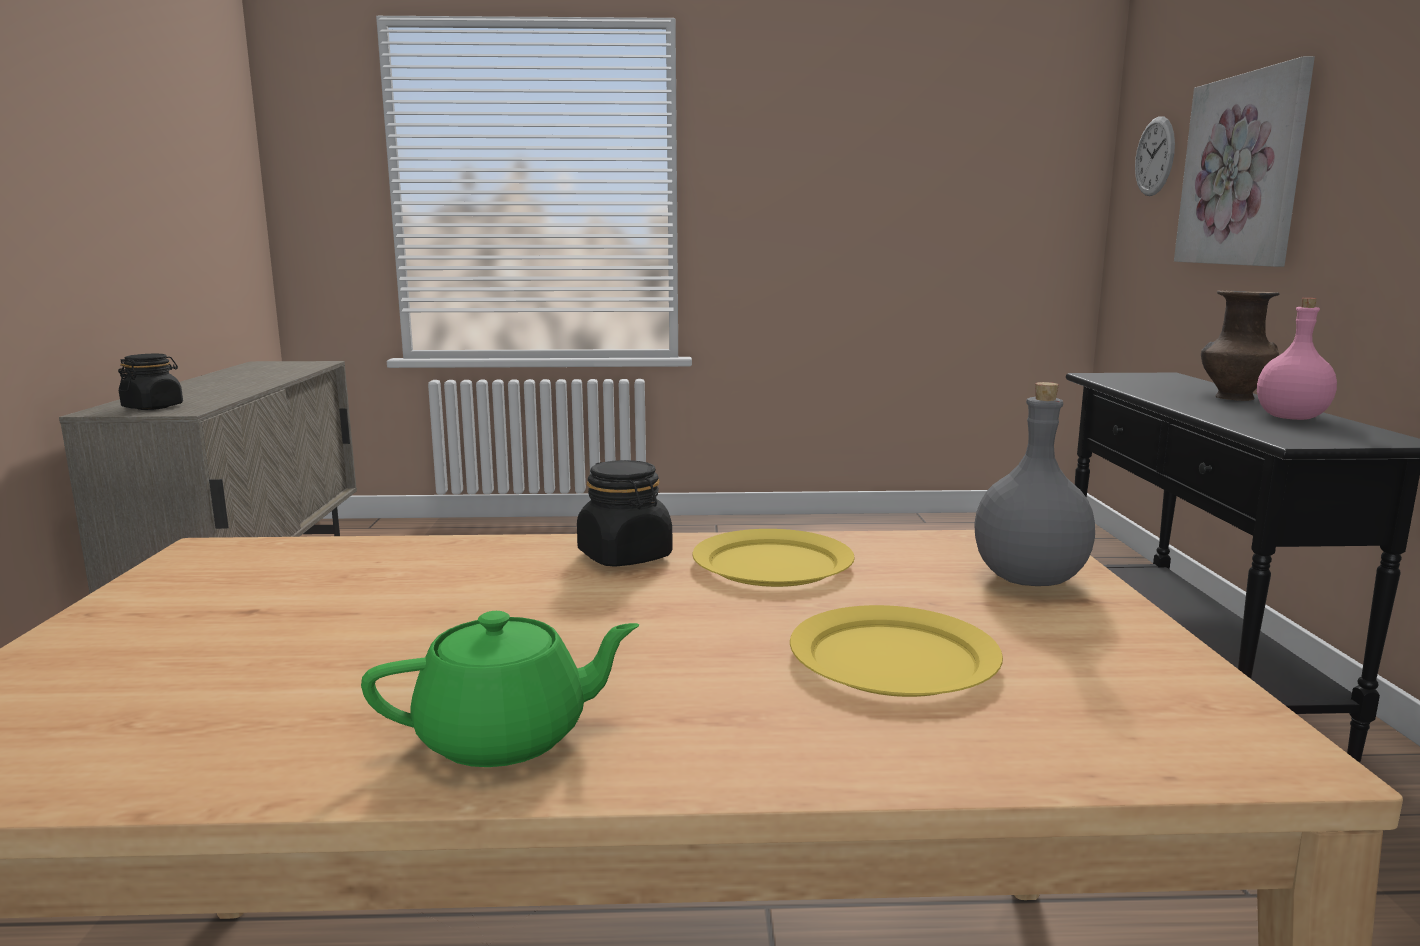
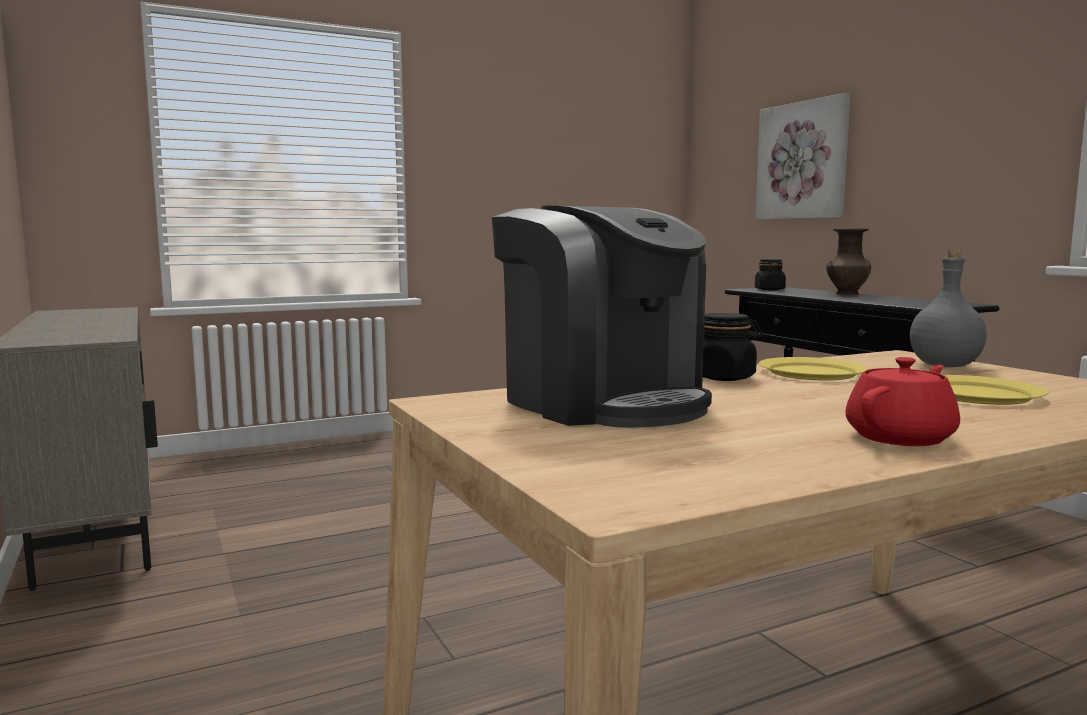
camera: 25 degrees left, 5 degrees down
black jar [118,354,183,410] -> black jar moved to [755,259,786,290]
green teapot [361,611,640,767] -> red teapot [845,357,960,446]
wall clock [1135,116,1175,196] -> none
pink bottle [1257,298,1337,420] -> none
none -> coffee machine [492,206,712,428]

